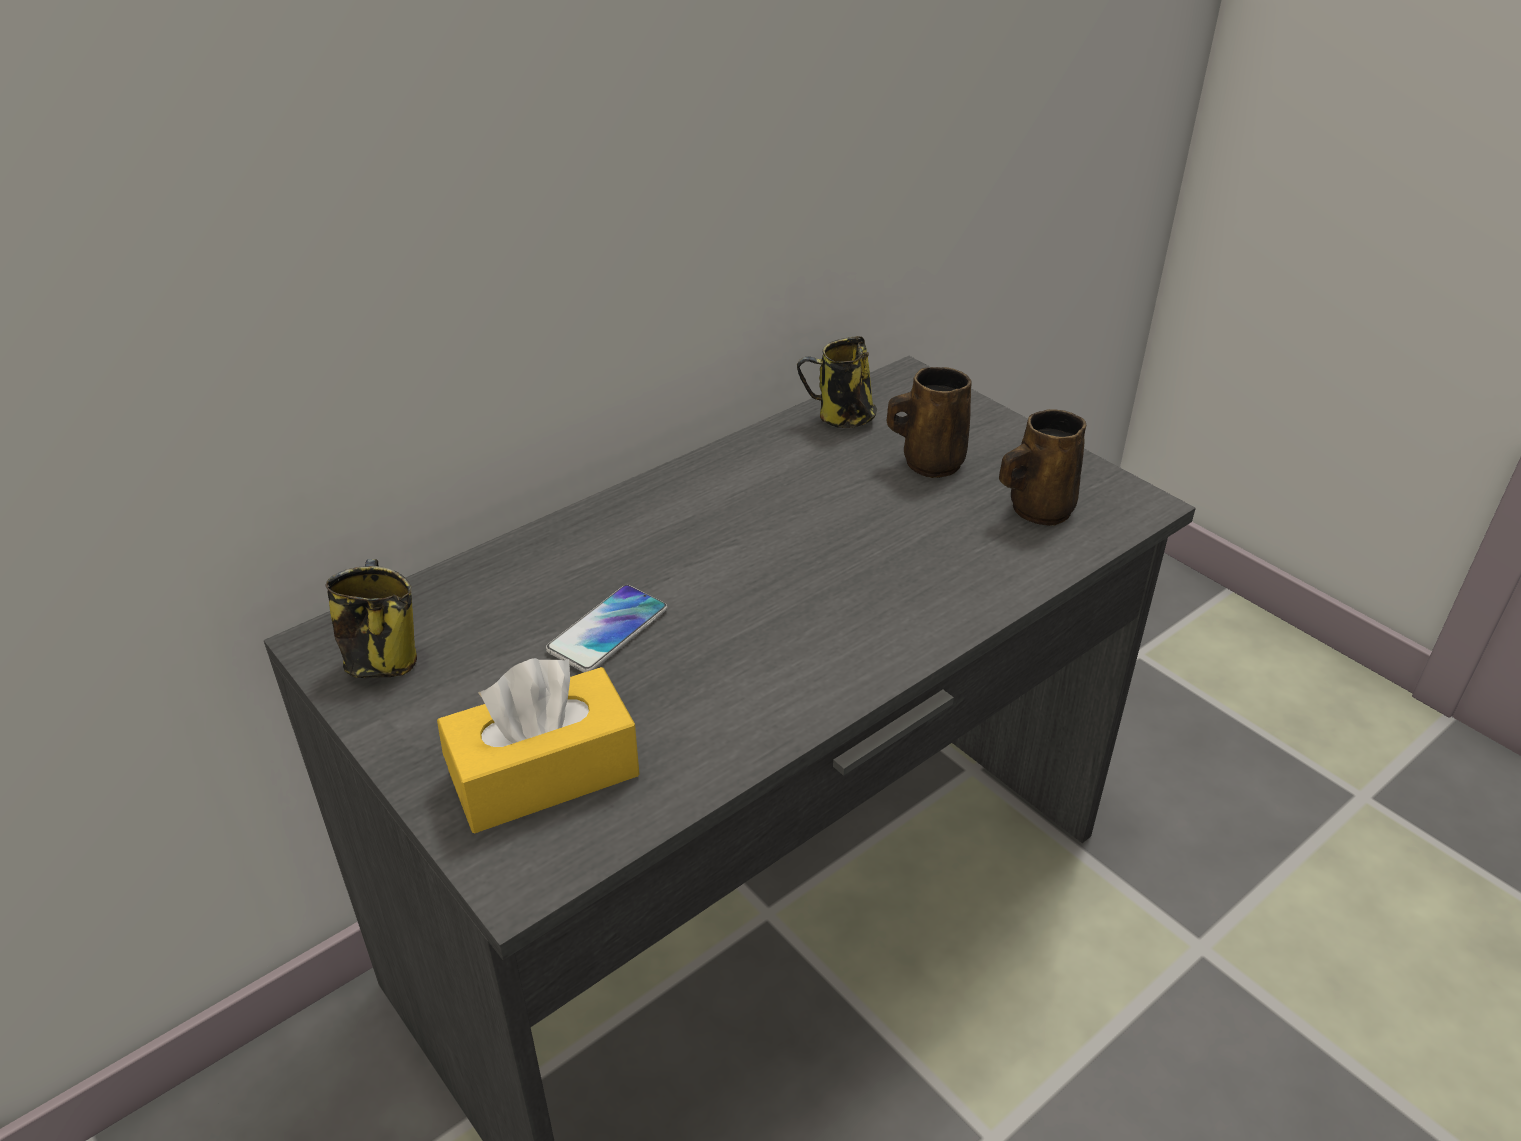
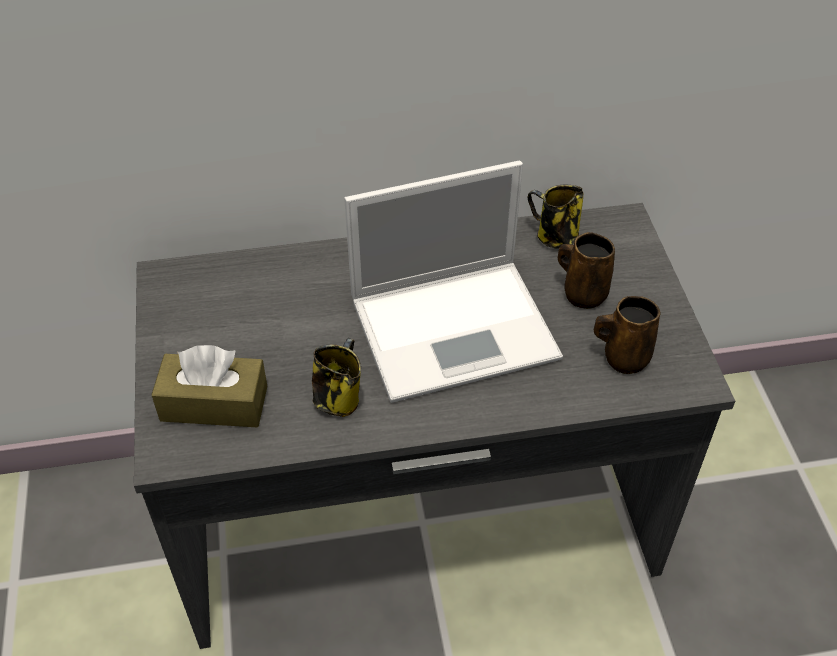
camera: 30 degrees right, 10 degrees up
mug [325,559,417,678] -> mug moved to [312,338,361,417]
yellow tissue box [437,658,639,833] -> brown tissue box [151,345,267,427]
phone [546,585,667,672] -> none
none -> laptop [344,161,563,403]

